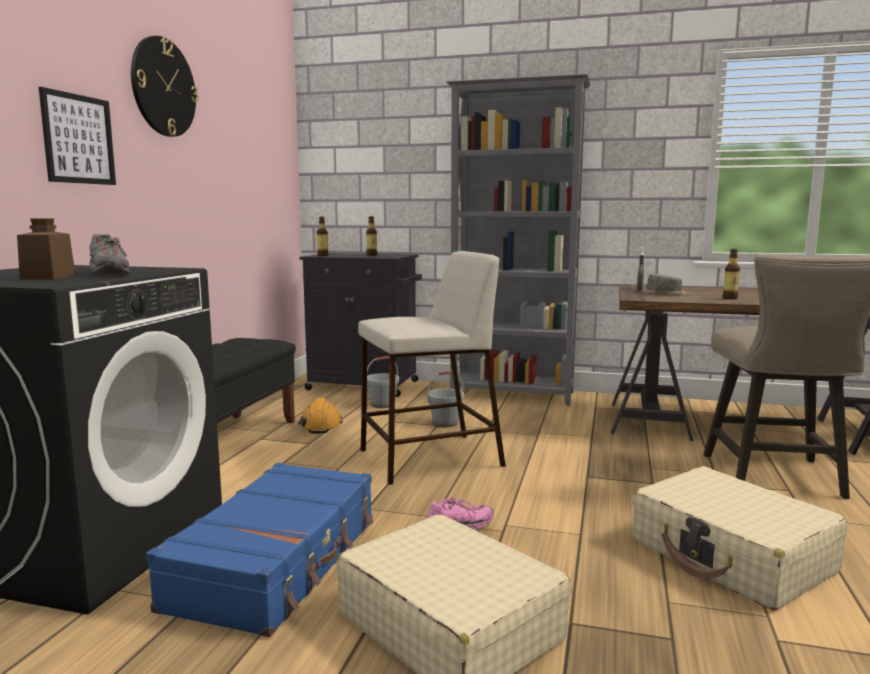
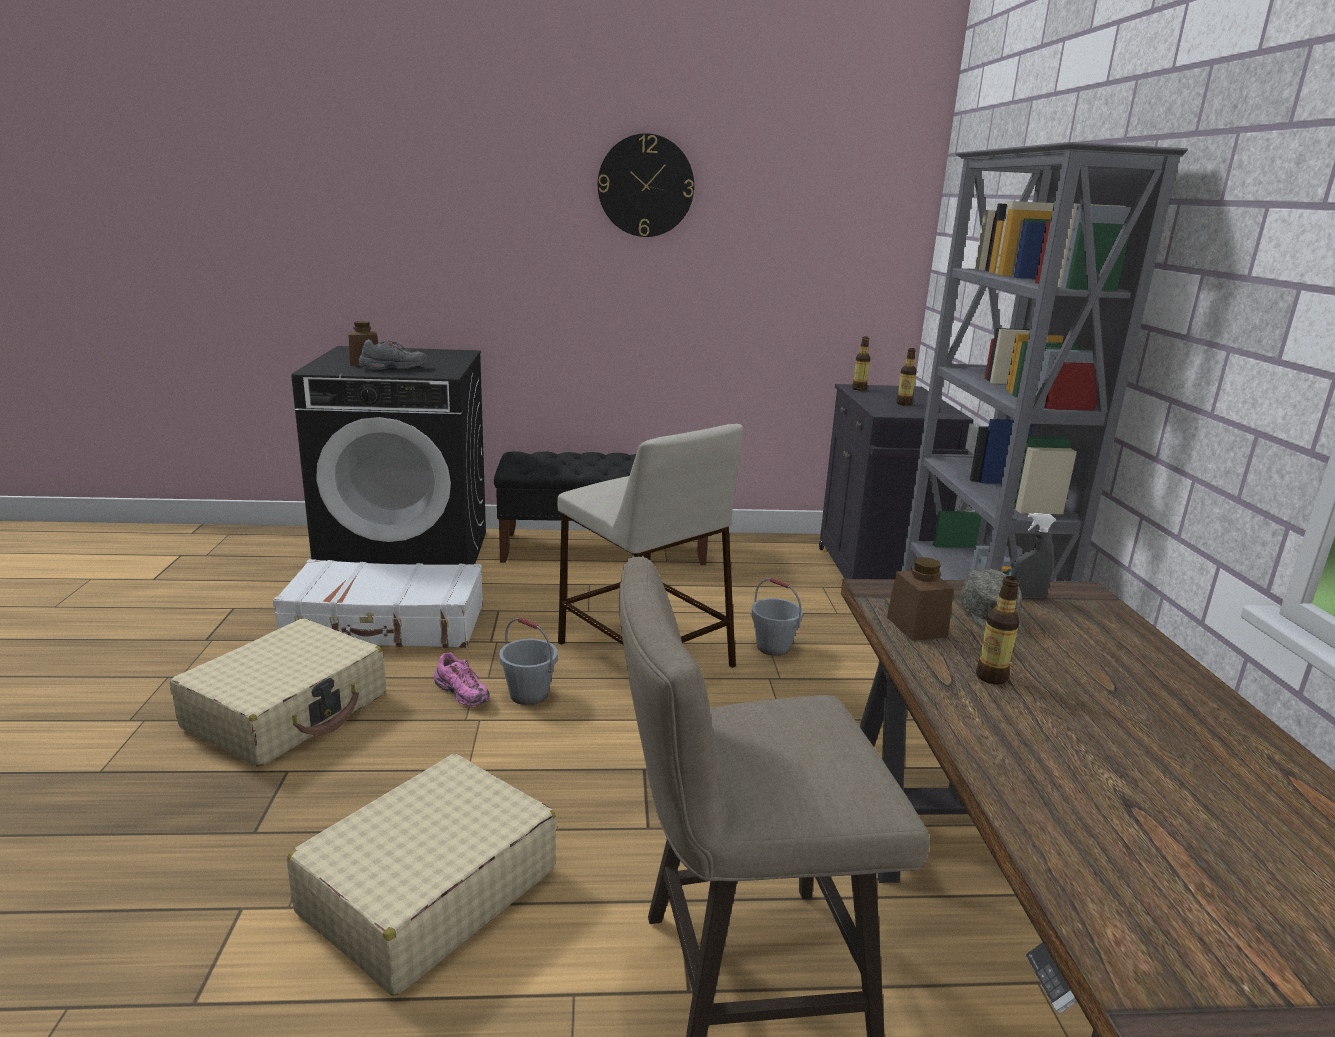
camera: 70 degrees right, 10 degrees up
picture [39,87,116,185] -> none
grey shoe [89,234,130,274] -> grey shoe turned 150 degrees counterclockwise [359,339,428,370]
blue suitcase [146,463,374,637] -> white suitcase [273,559,483,648]
orange hard hat [298,398,343,434] -> none
grey bucket [367,356,399,408] -> grey bucket moved to [499,618,558,705]
none -> brown jar [887,557,954,641]

